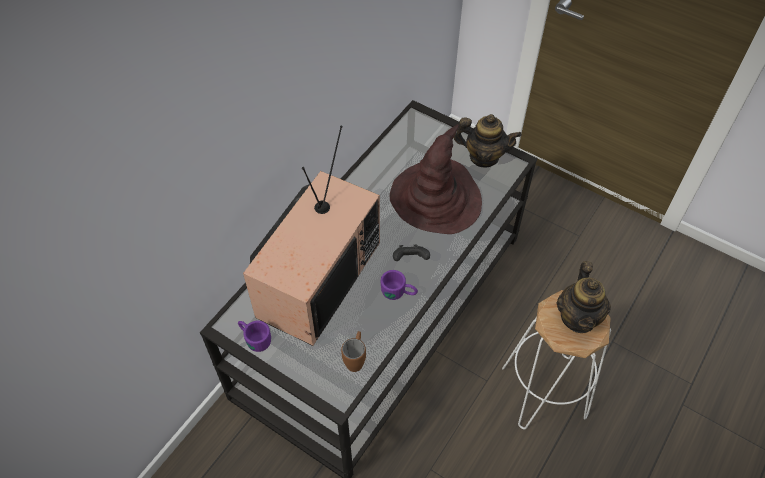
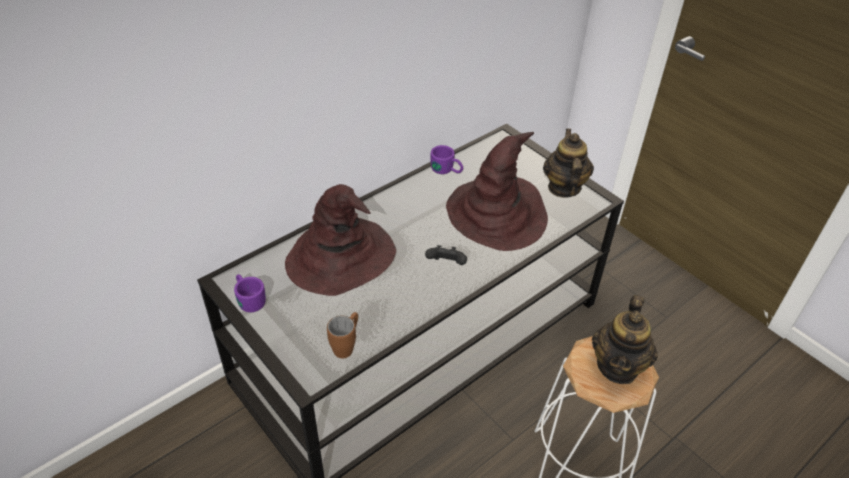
camera: 15 degrees right, 10 degrees down
television [243,126,380,346] -> brown hat [285,184,396,296]
purple mug [381,270,418,300] -> purple mug moved to [430,145,463,174]
teapot [454,114,522,168] -> teapot turned 120 degrees counterclockwise [543,129,594,198]

